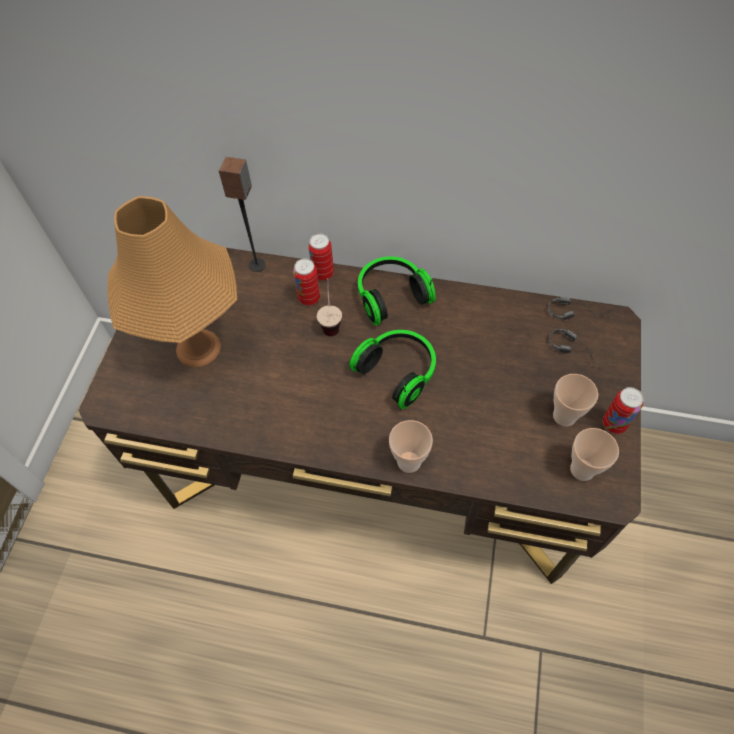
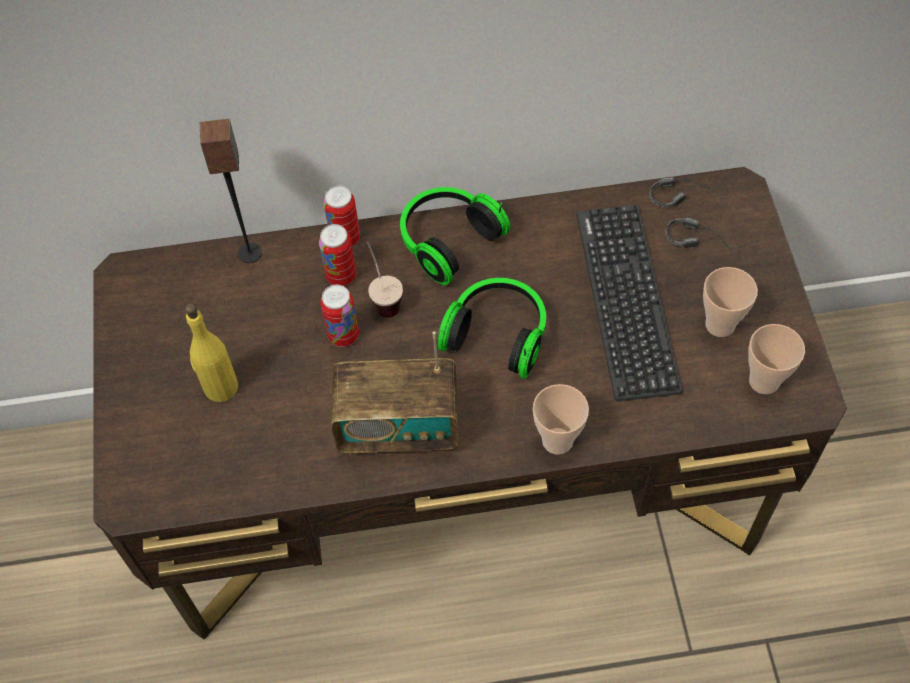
camera: 20 degrees left, 0 degrees up
orange table lamp [107,196,237,367] -> yellow bottle [185,304,238,402]
can [603,387,644,434] -> can moved to [320,285,359,347]
none -> radio [332,331,458,455]
none -> keyboard [576,205,683,401]

